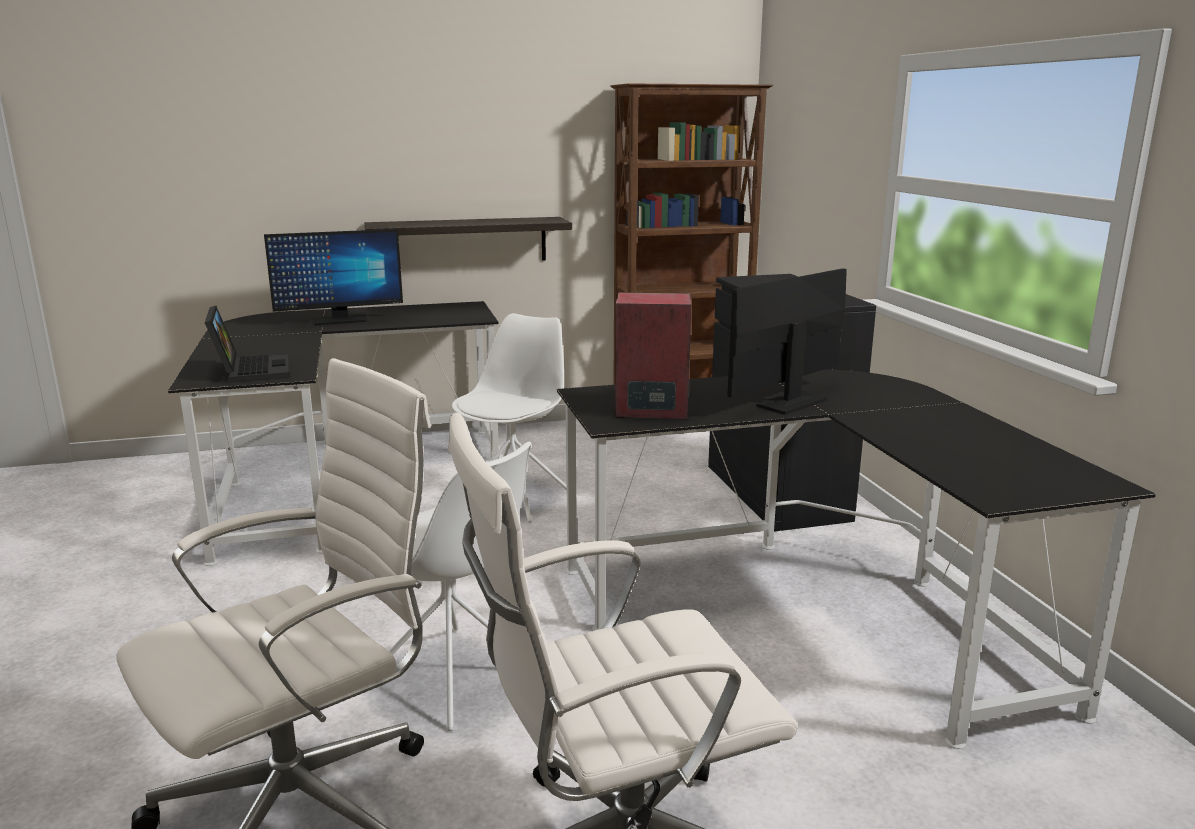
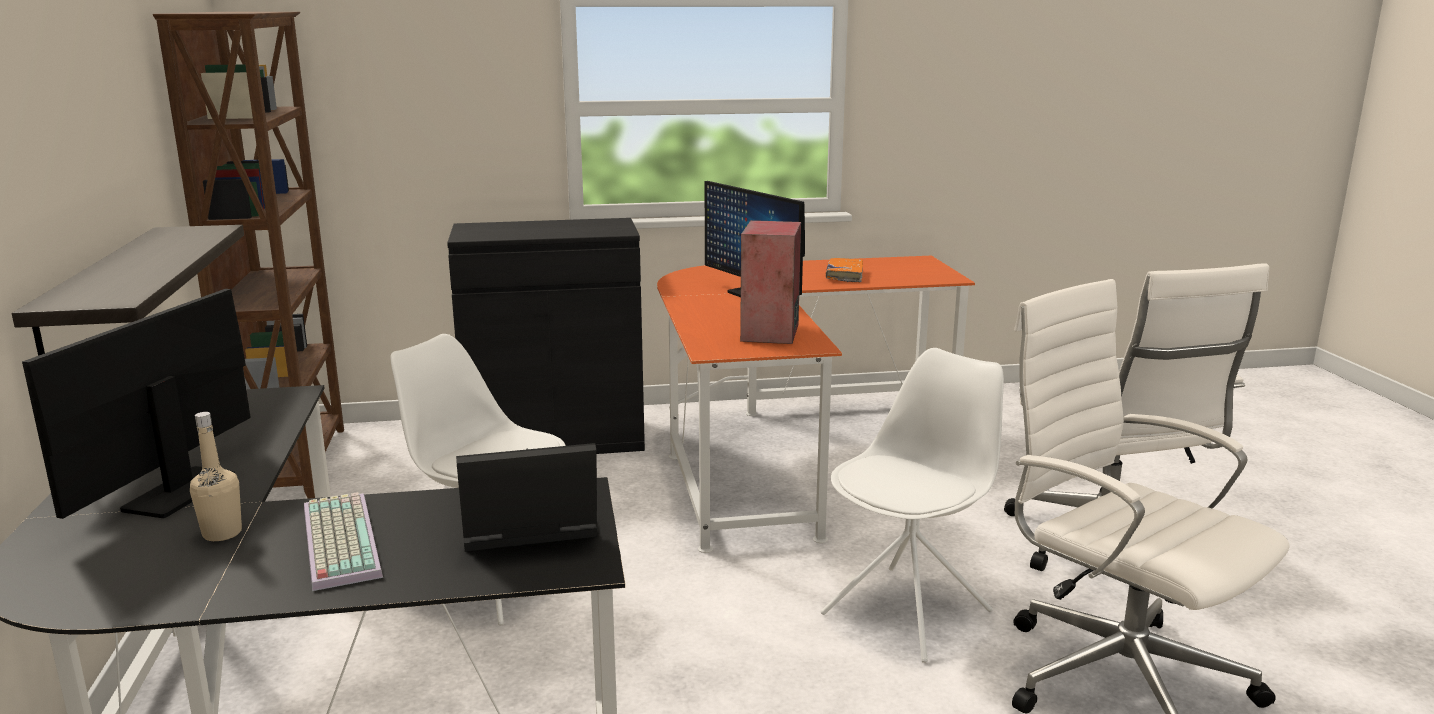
camera: 85 degrees left, 0 degrees up
monitor [264,229,403,325] -> monitor turned 150 degrees counterclockwise [22,289,251,519]
black desk [557,370,1156,749] -> orange desk [657,255,975,553]
none -> beige bottle [190,412,242,541]
none -> keyboard [304,492,383,591]
none -> orange book [826,258,863,282]

